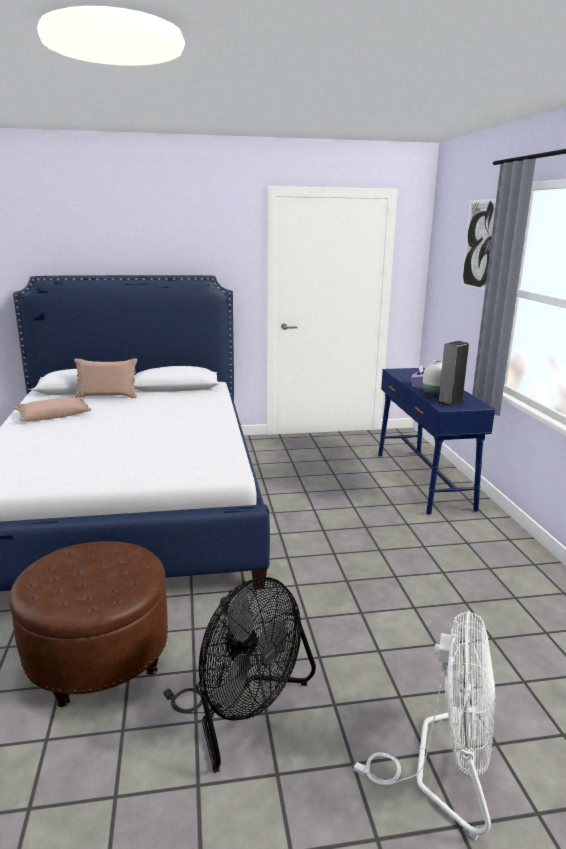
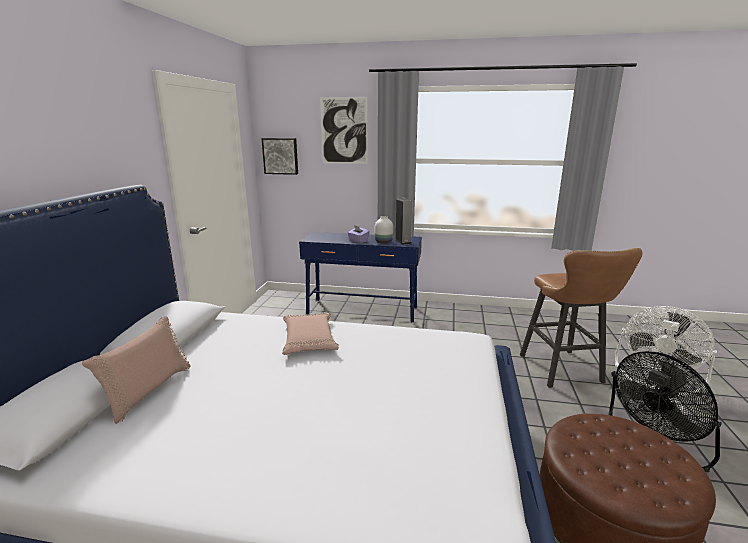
camera: 70 degrees left, 0 degrees up
beige pillow [13,397,92,421] -> beige pillow moved to [282,312,339,355]
none -> picture [261,138,298,175]
none -> brown stool [520,248,643,388]

